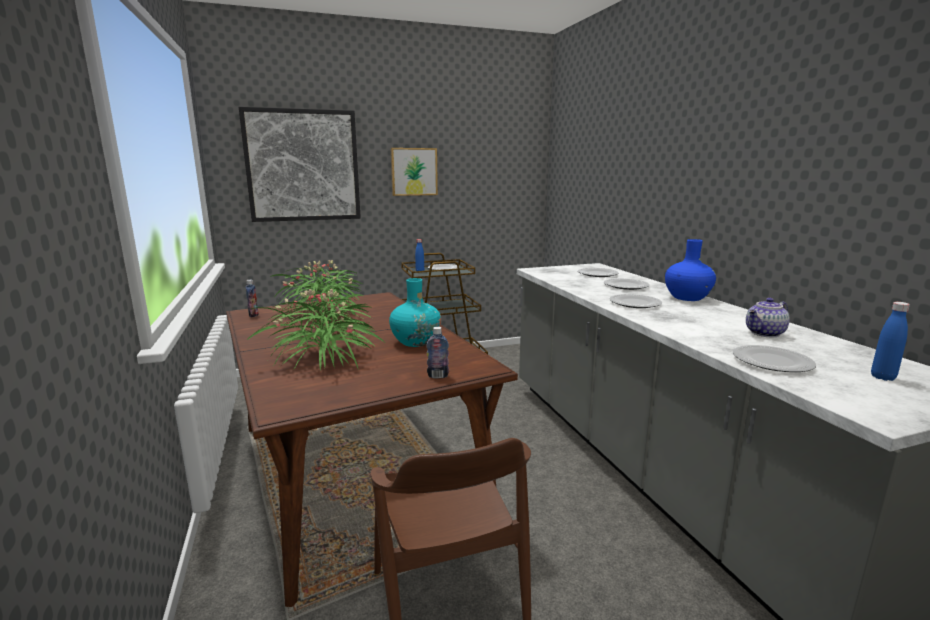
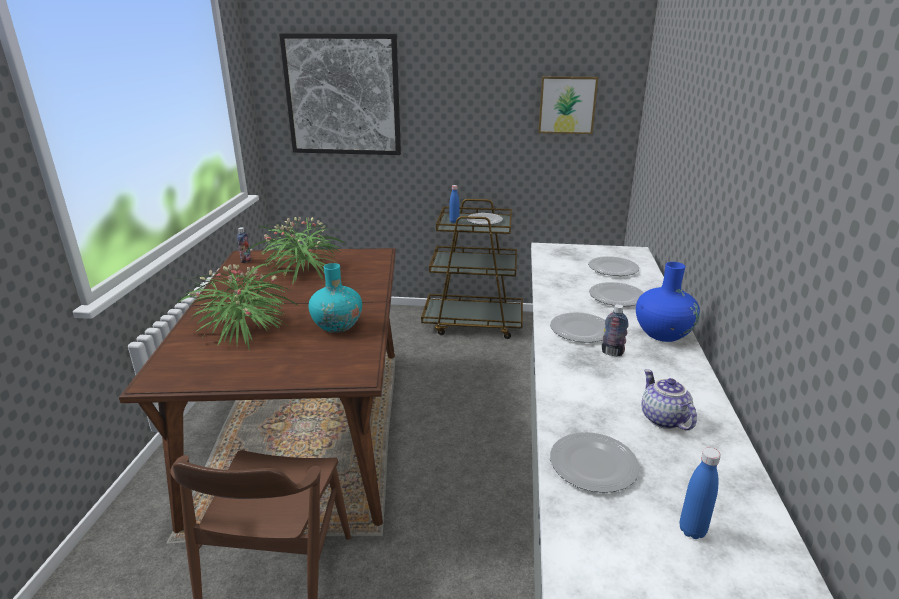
camera: 25 degrees right, 10 degrees up
picture [391,148,438,196] -> picture moved to [538,76,598,134]
bottle [427,327,449,378] -> bottle moved to [602,304,629,356]
teapot [746,298,790,337] -> teapot turned 75 degrees clockwise [642,369,697,430]

